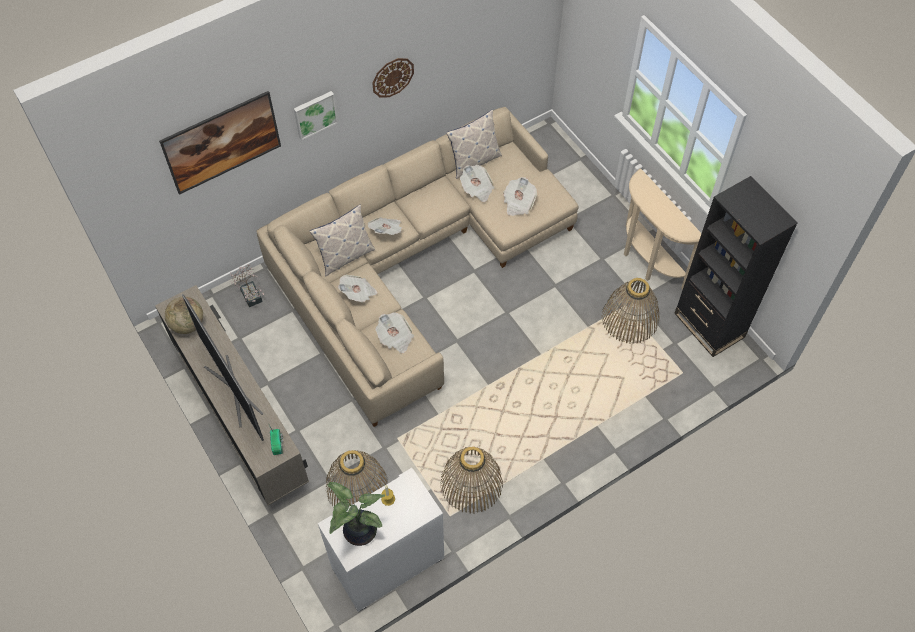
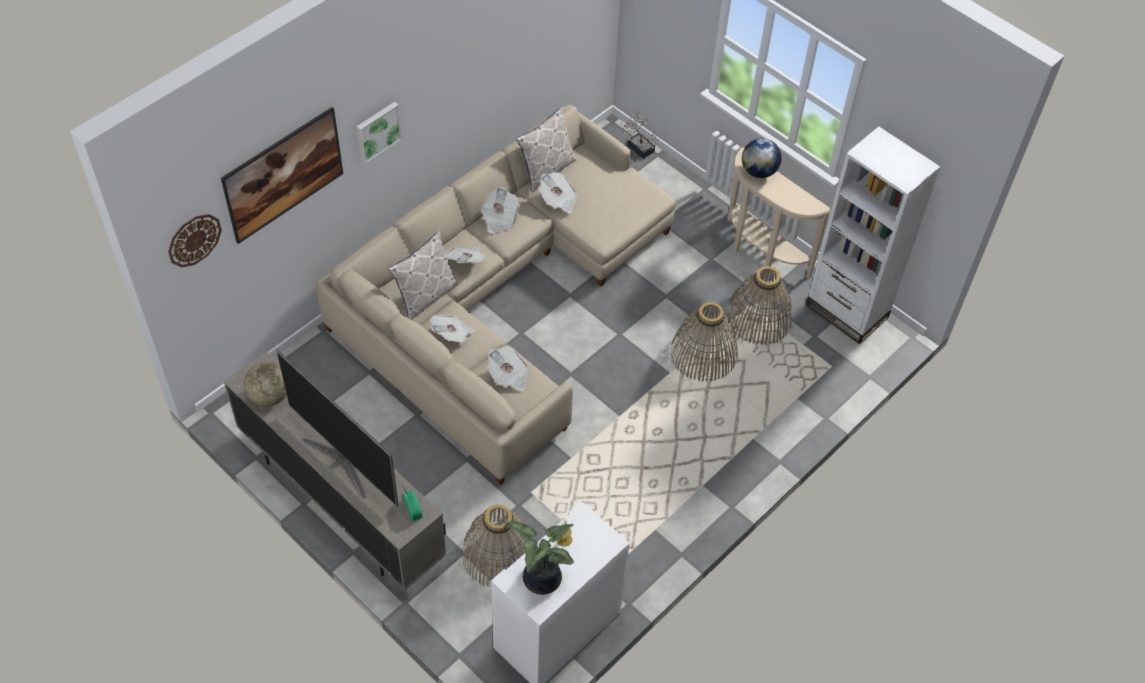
camera: 15 degrees left, 5 degrees down
potted plant [229,264,264,307] -> potted plant moved to [621,112,661,159]
wall clock [372,58,414,97] -> wall clock moved to [168,214,222,268]
basket [440,447,503,514] -> basket moved to [671,302,738,382]
newspaper [503,177,537,216] -> newspaper moved to [480,187,520,234]
black bookcase [674,176,798,357] -> white bookcase [806,127,940,344]
none -> globe [742,138,782,178]

